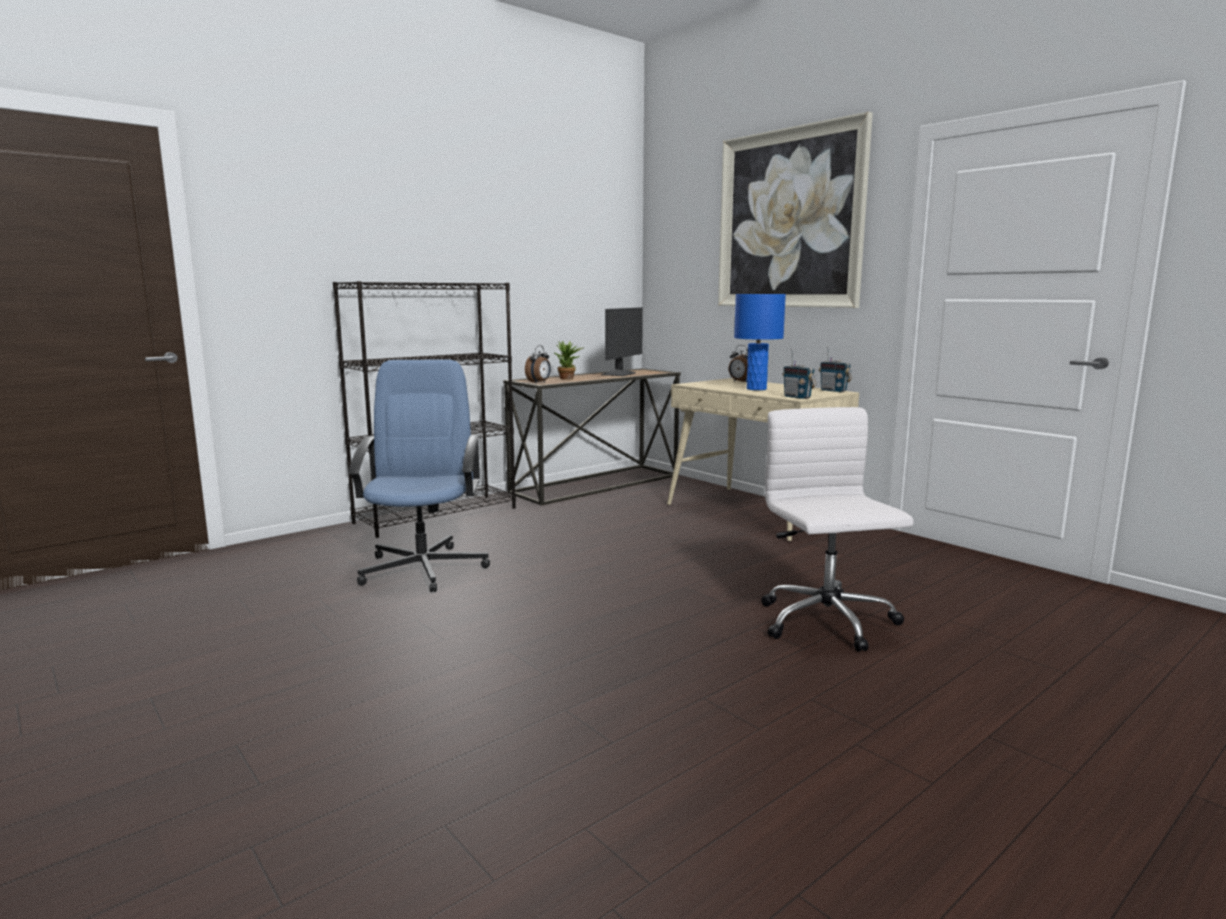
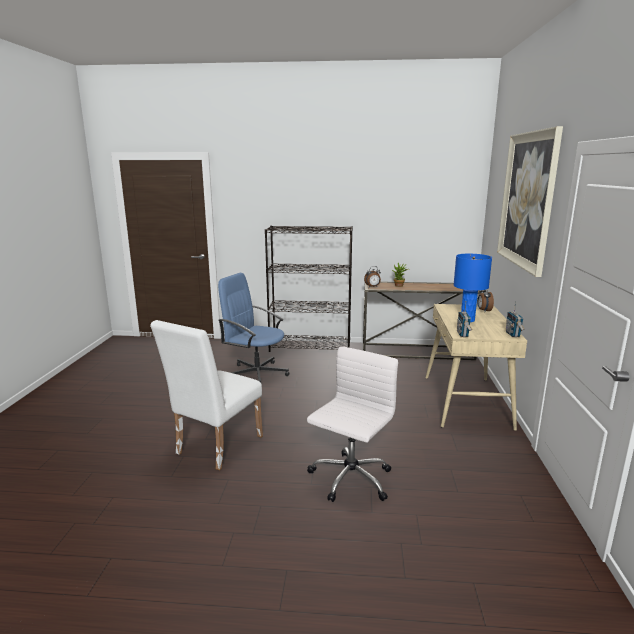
camera: 45 degrees right, 5 degrees up
blue office chair [348,360,490,592] -> blue office chair turned 105 degrees counterclockwise [218,273,289,383]
monitor [601,307,643,376] -> none
none -> white chair [150,320,263,470]

